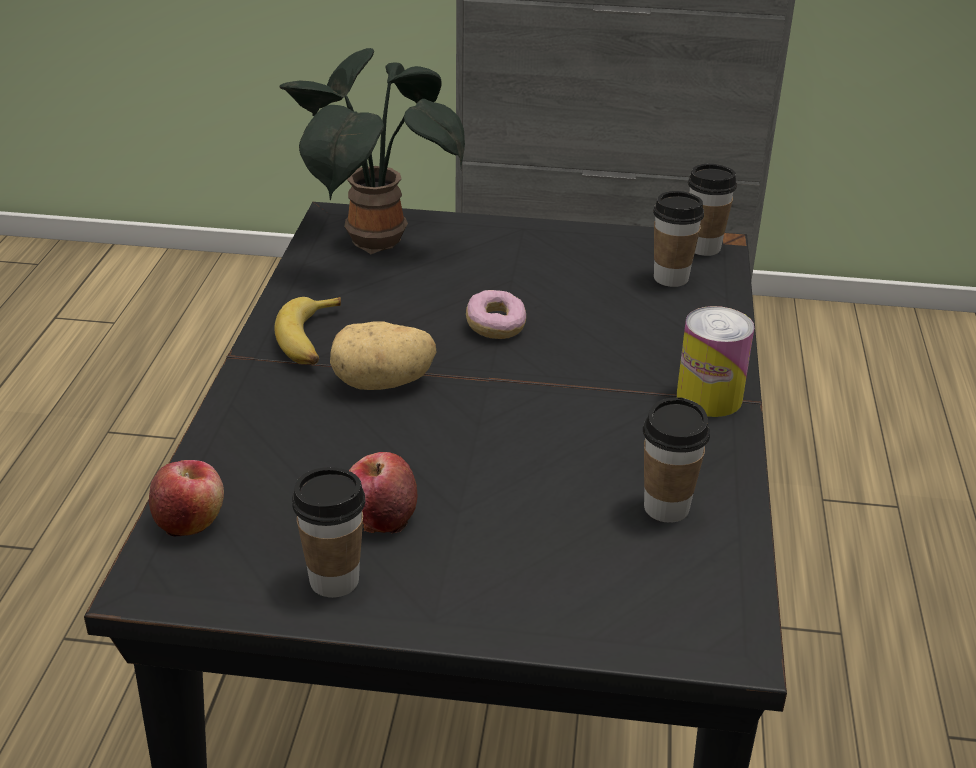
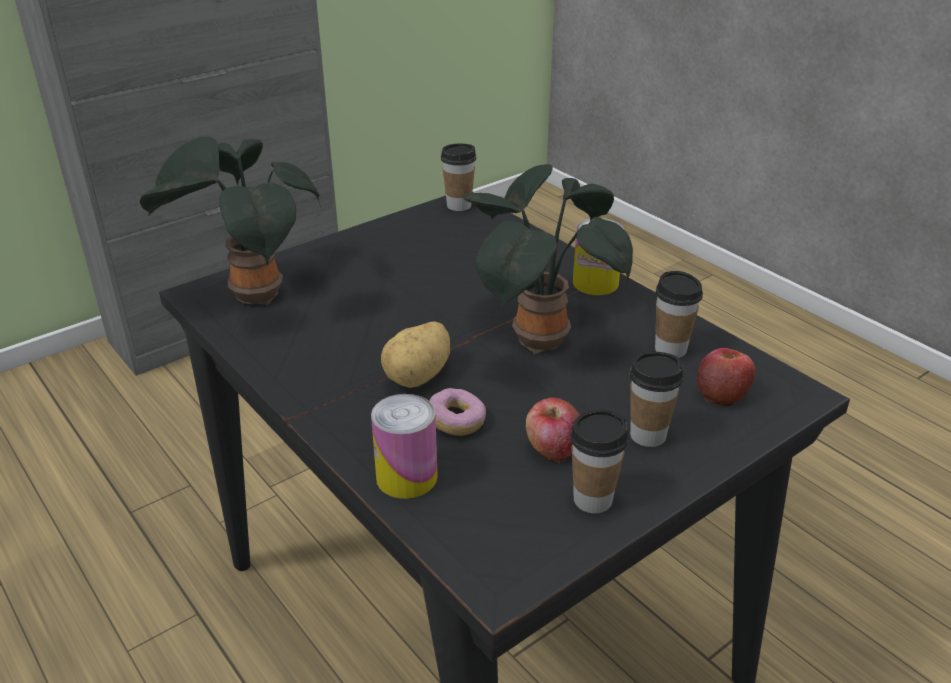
camera: 45 degrees left, 0 degrees up
apple [149,460,224,537] -> apple moved to [697,348,755,406]
banana [274,297,341,364] -> none
donut [466,290,526,339] -> donut moved to [429,388,486,436]
cup [653,191,704,287] -> cup moved to [630,351,684,447]
none -> can [371,394,438,499]
none -> potted plant [462,164,633,354]

